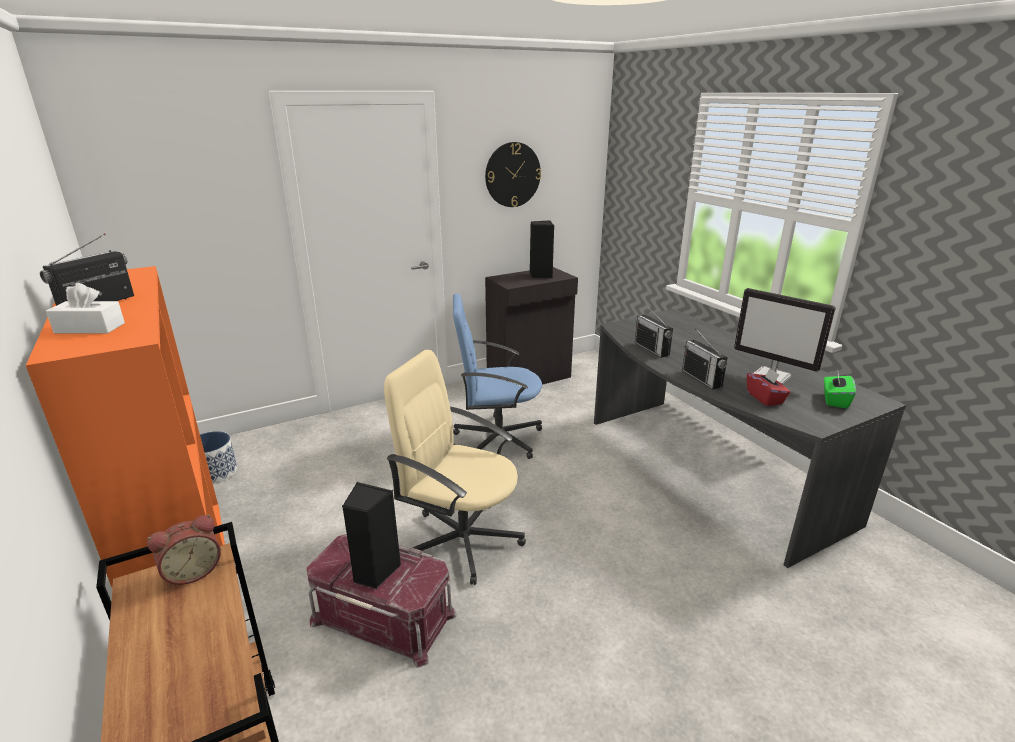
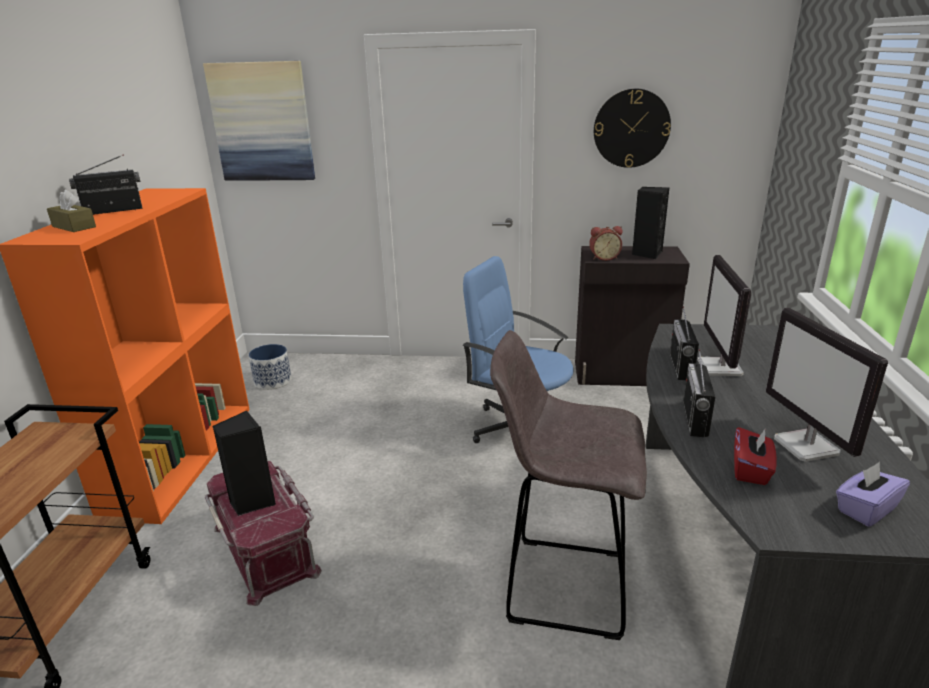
camera: 35 degrees right, 0 degrees up
white tissue box [46,283,125,333] -> brown tissue box [47,190,96,232]
alarm clock [147,515,221,586] -> alarm clock moved to [589,226,622,261]
beige office chair [384,350,526,585] -> none
green tissue box [824,374,856,409] -> purple tissue box [836,462,910,527]
none -> picture [203,61,315,181]
none -> grey stool [490,330,647,640]
none -> monitor [697,255,751,376]

